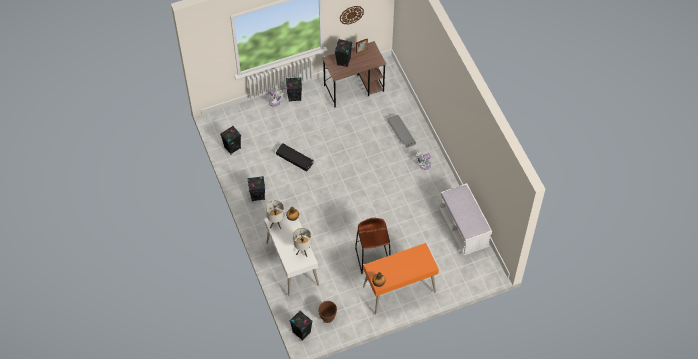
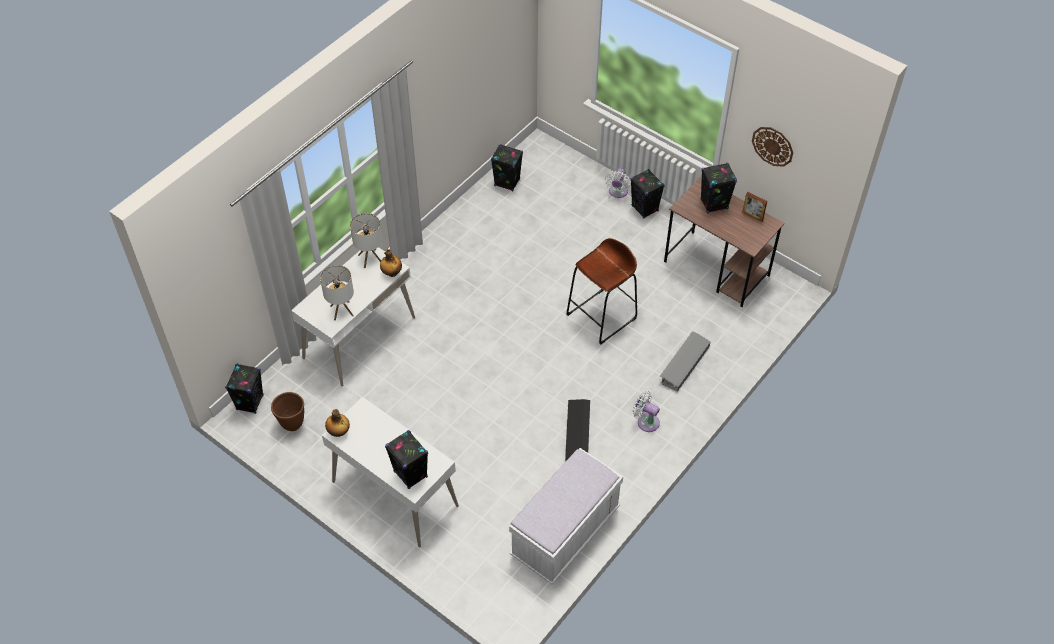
camera: 60 degrees right, 5 degrees down
black speaker [247,176,265,201] -> black speaker moved to [385,430,428,489]
black storage box [276,143,314,172] -> black storage box moved to [565,399,590,462]
brown stool [355,218,391,274] -> brown stool moved to [567,238,637,344]
orange desk [363,243,439,314] -> white desk [322,397,459,547]

